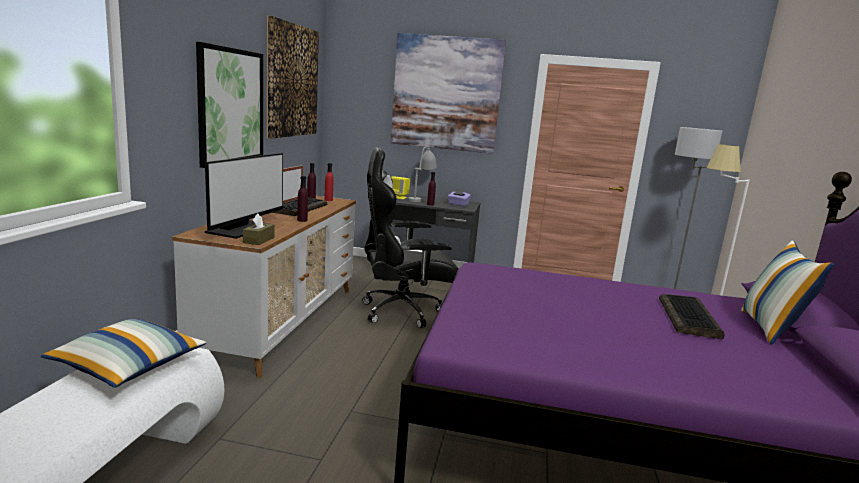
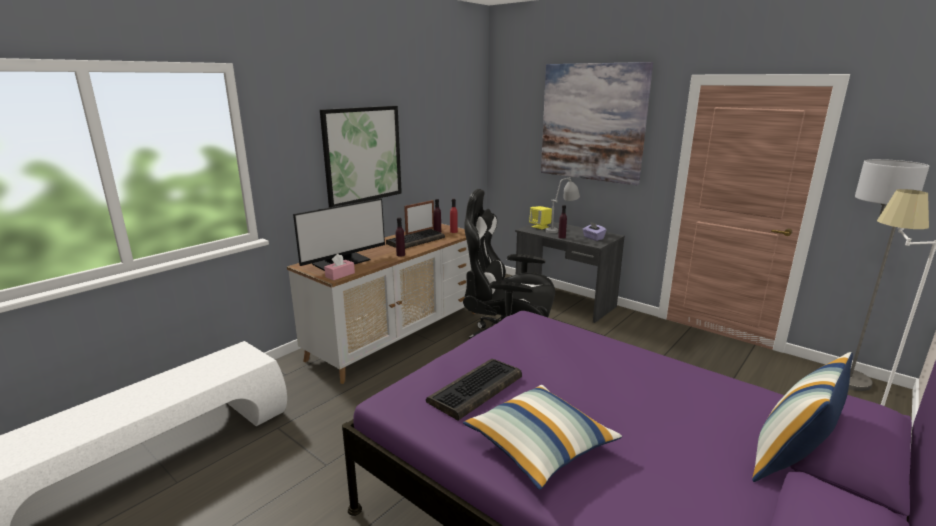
camera: 30 degrees right, 5 degrees up
pillow [41,319,207,388] -> pillow moved to [463,385,622,490]
brown tissue box [243,213,274,245] -> pink tissue box [324,254,355,280]
picture [267,15,319,139] -> none
keyboard [659,294,724,340] -> keyboard moved to [426,359,522,420]

